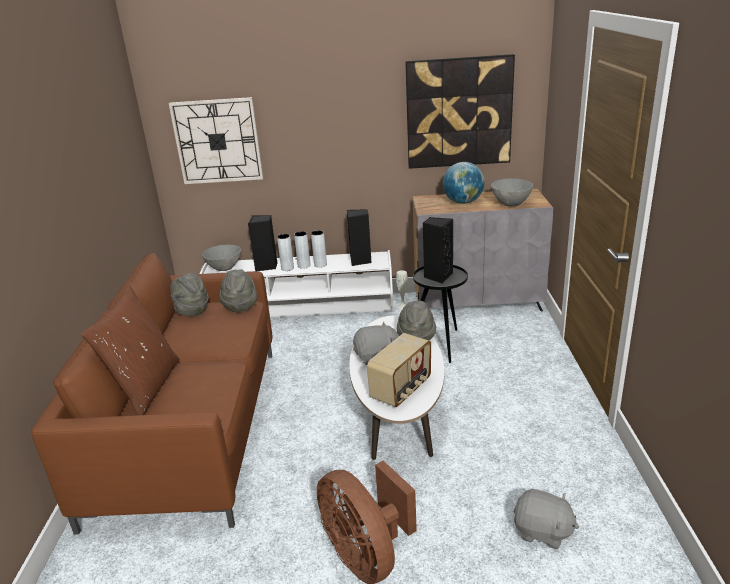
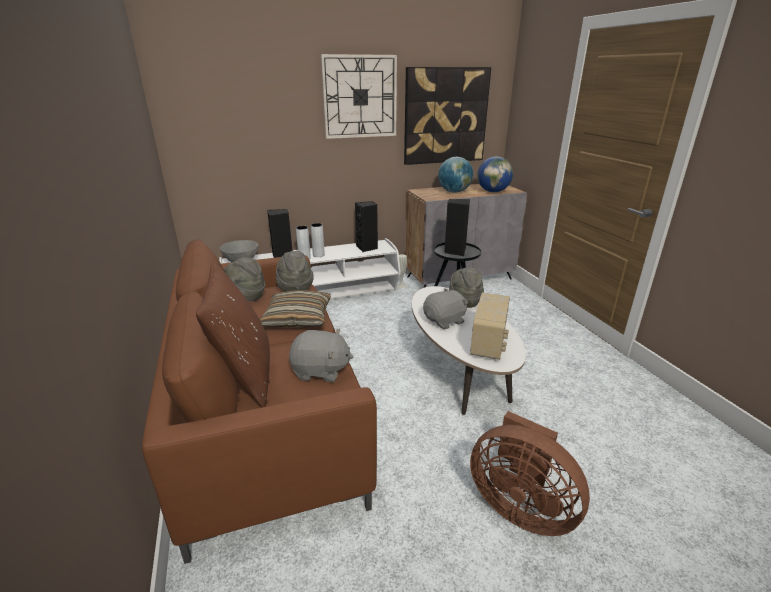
camera: 20 degrees left, 0 degrees up
wall clock [169,97,263,184] -> wall clock moved to [321,54,397,139]
grey vase [311,230,327,268] -> none
grey bowl [491,178,533,206] -> globe [477,156,513,192]
grey plush toy [514,489,579,549] -> grey plush toy moved to [289,329,354,382]
none -> pillow [260,290,331,328]

